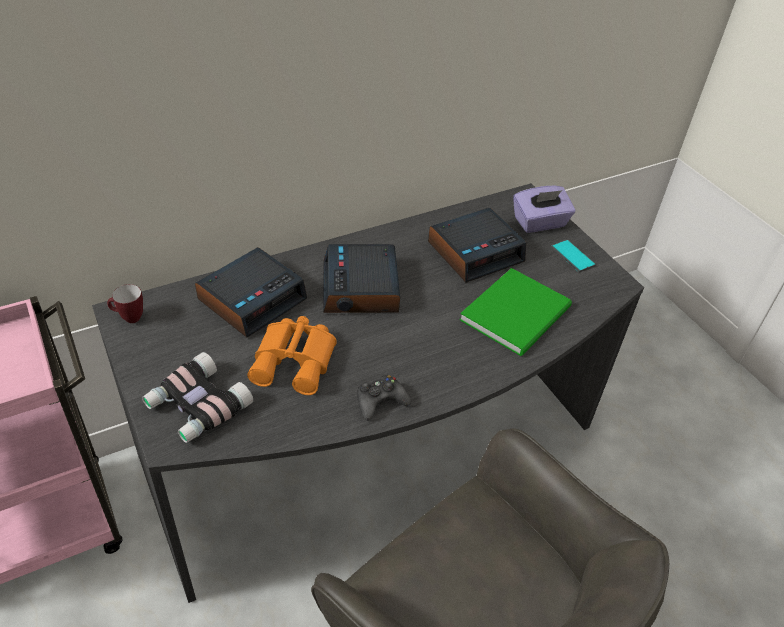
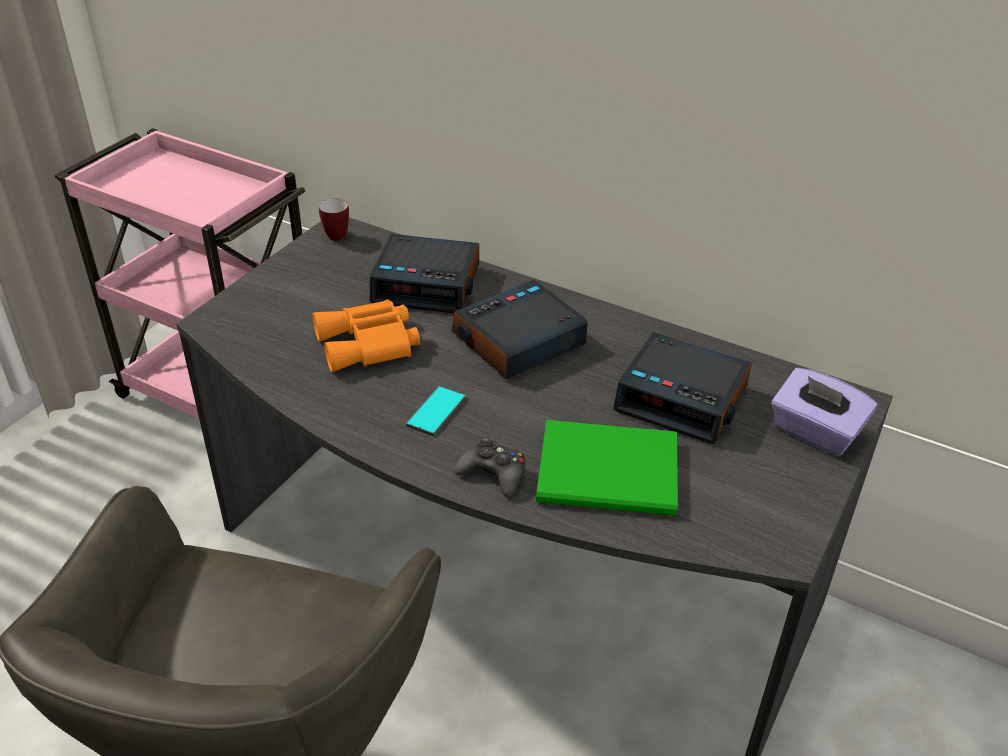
camera: 60 degrees right, 5 degrees down
binoculars [142,352,253,443] -> none
black game controller [357,375,411,420] -> black game controller moved to [454,437,525,497]
phone [551,239,596,272] -> phone moved to [406,385,467,436]

